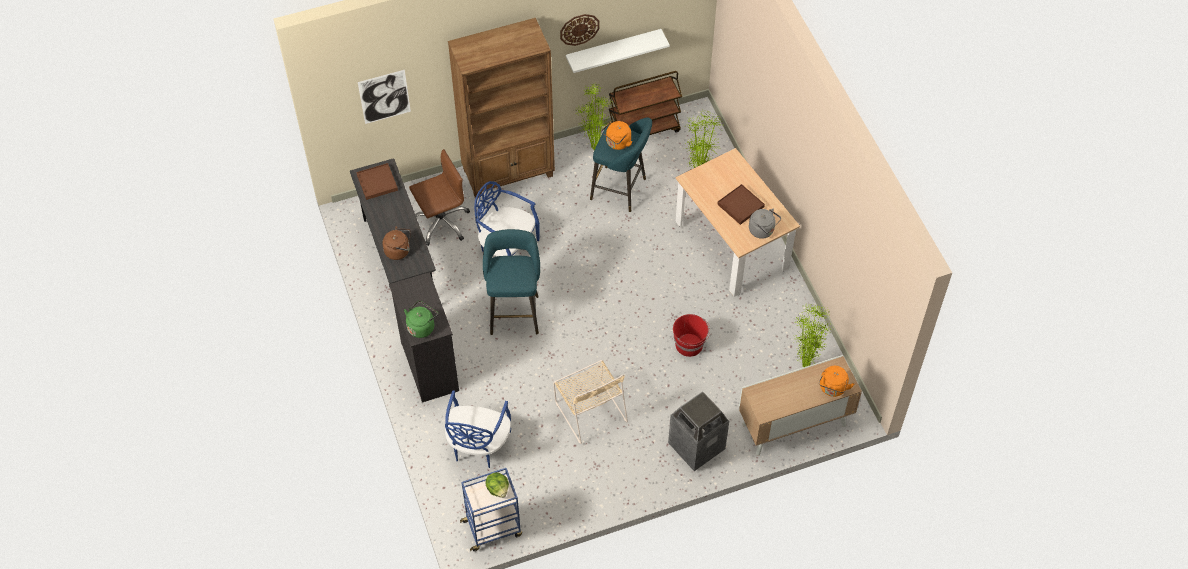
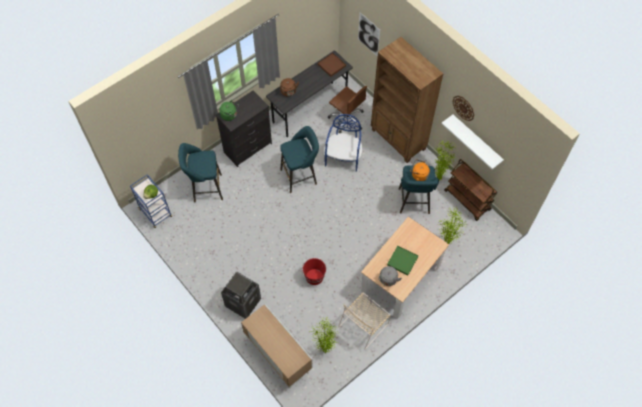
camera: 70 degrees right, 5 degrees up
blue chair [445,390,511,468] -> turquoise stool [178,143,223,203]
beige chair [553,360,628,444] -> beige chair moved to [338,292,391,350]
brown tray [717,184,765,225] -> green tray [387,246,418,276]
orange kettle [819,366,854,397] -> none

